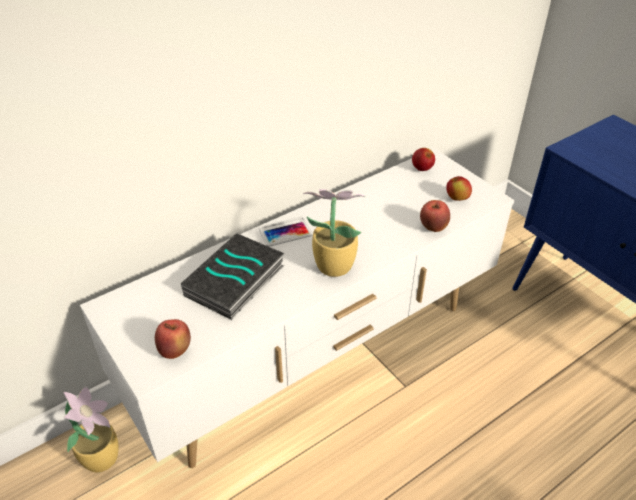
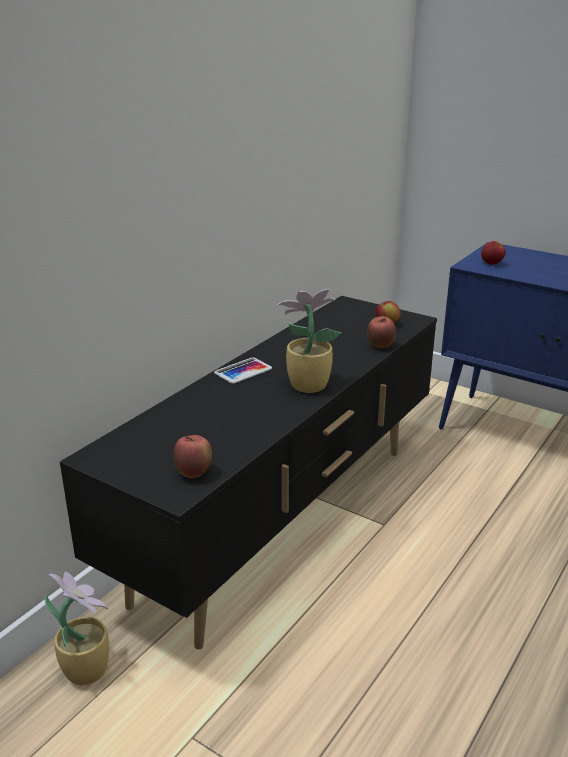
camera: 20 degrees left, 15 degrees down
white tv stand [80,148,514,468] -> black tv stand [60,296,437,650]
book [181,233,284,320] -> none
apple [412,148,435,171] -> apple moved to [481,241,506,265]

